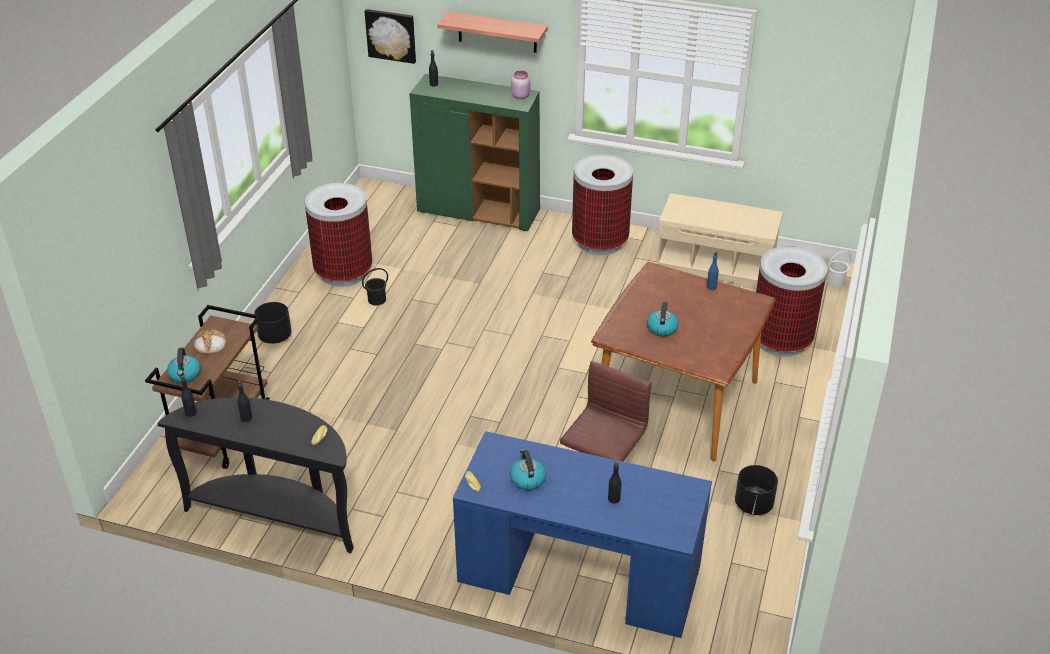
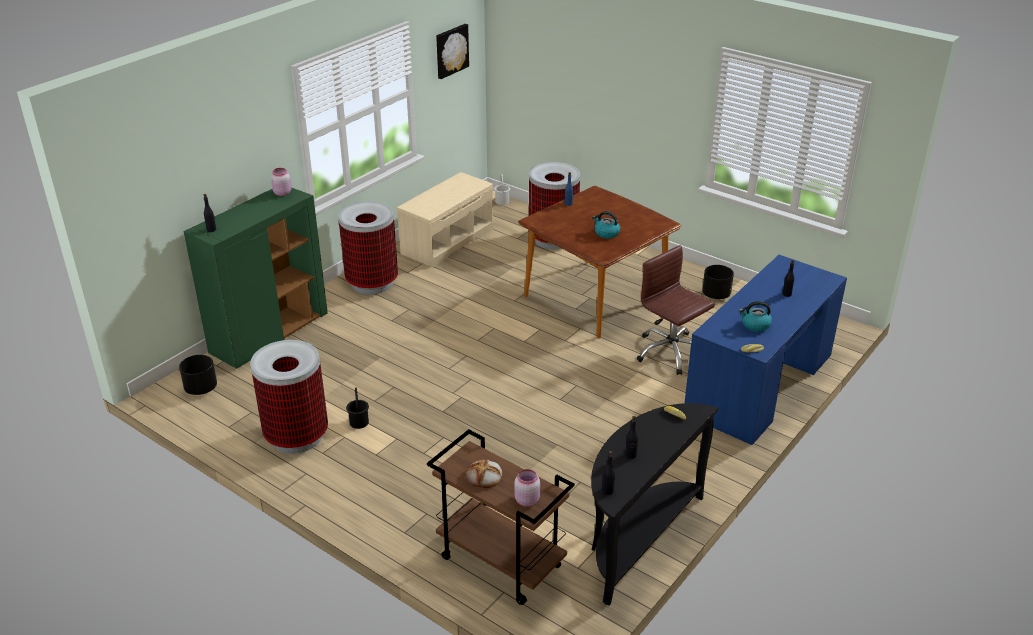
camera: 70 degrees left, 5 degrees down
kettle [167,348,201,383] -> pink jar [515,469,540,507]
black planter [254,302,292,344] -> black planter moved to [179,355,217,395]
picture [364,9,416,64] -> picture moved to [436,24,469,79]
shelf [437,12,548,53] -> none

